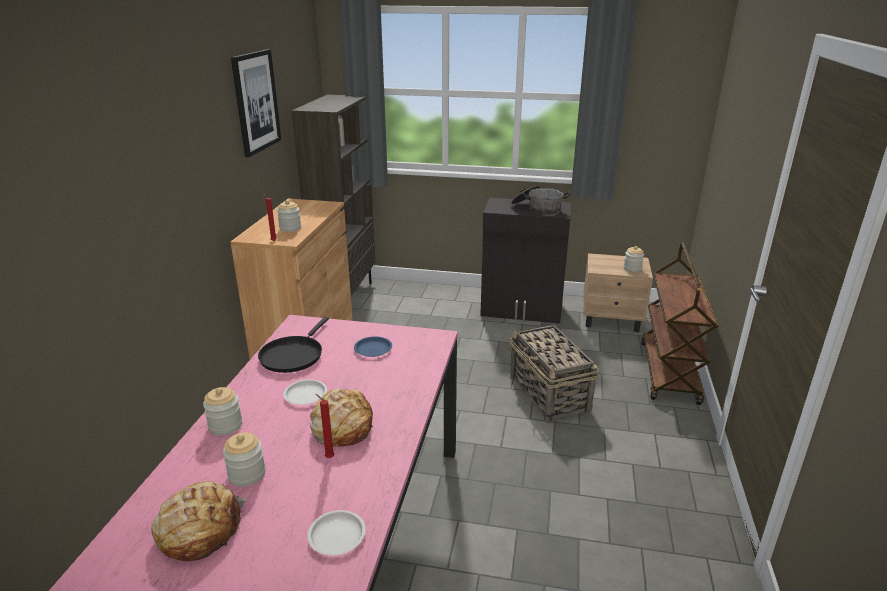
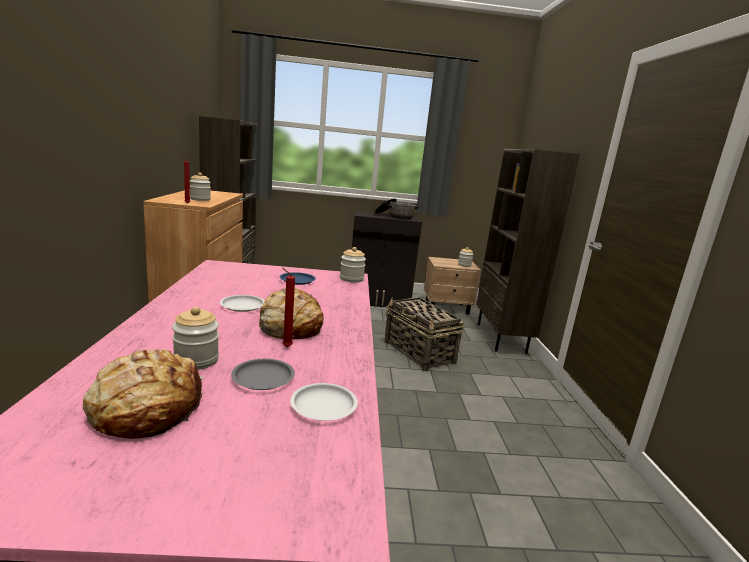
camera: 15 degrees left, 10 degrees down
jar [203,387,242,435] -> jar moved to [340,247,366,283]
picture [231,49,281,157] -> none
black frying pan [258,317,329,373] -> none
brown cart [641,243,718,405] -> brown bookcase [476,149,580,354]
none -> grey plate [231,359,295,390]

